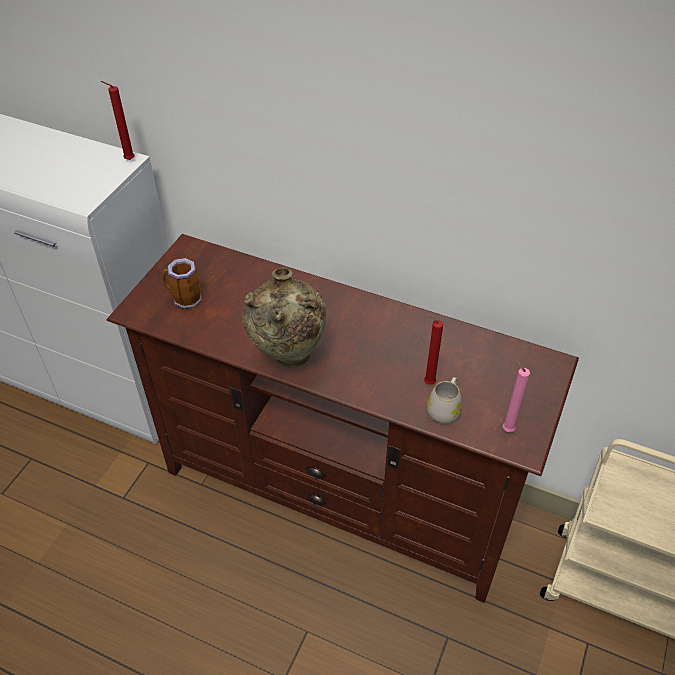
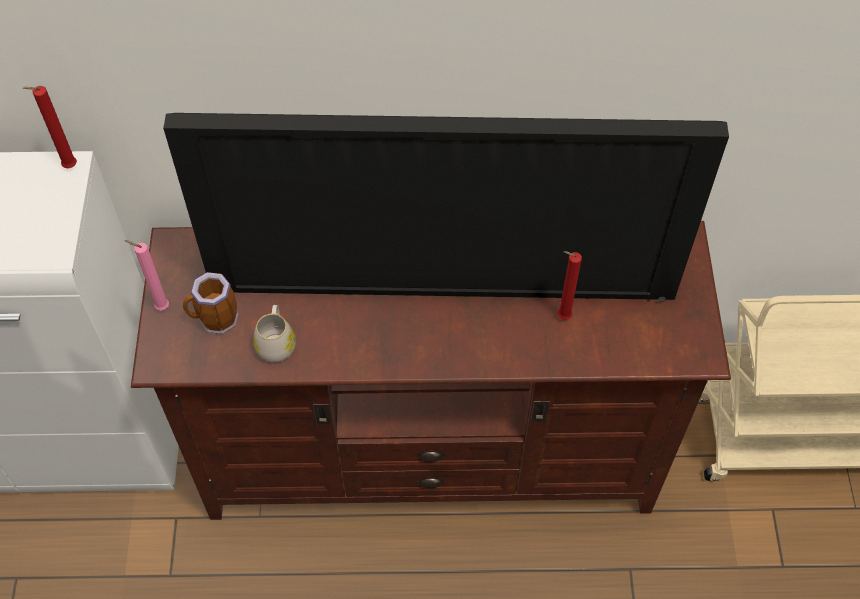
camera: 25 degrees left, 10 degrees up
beige vase [242,267,326,368] -> none
white mug [427,377,462,423] -> white mug moved to [253,305,296,362]
pink candle [503,361,530,432] -> pink candle moved to [124,240,169,311]
none -> television [163,113,729,302]

